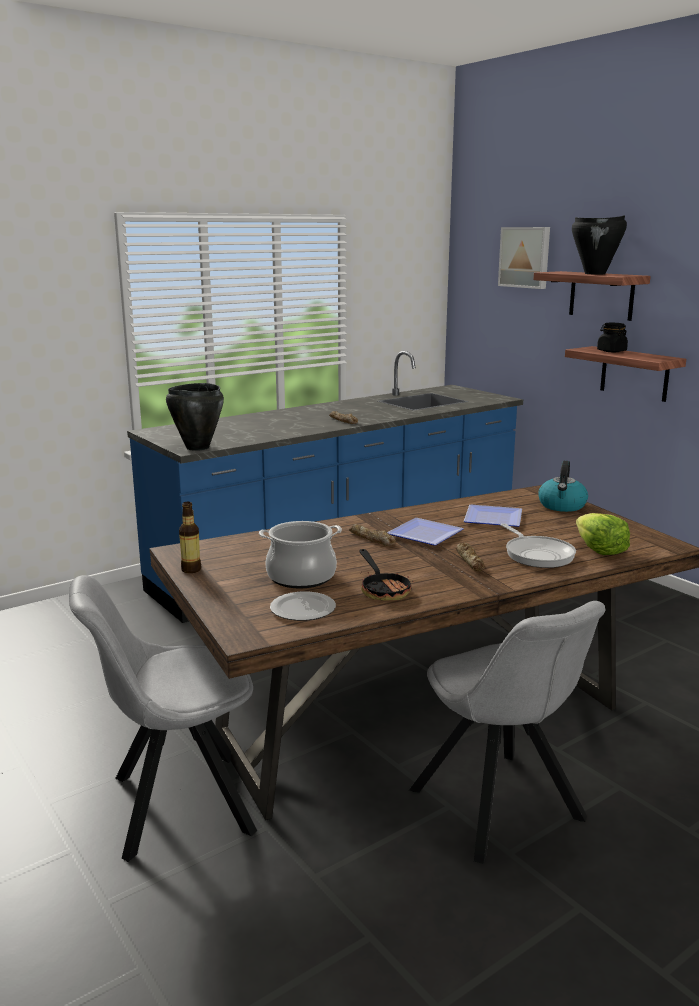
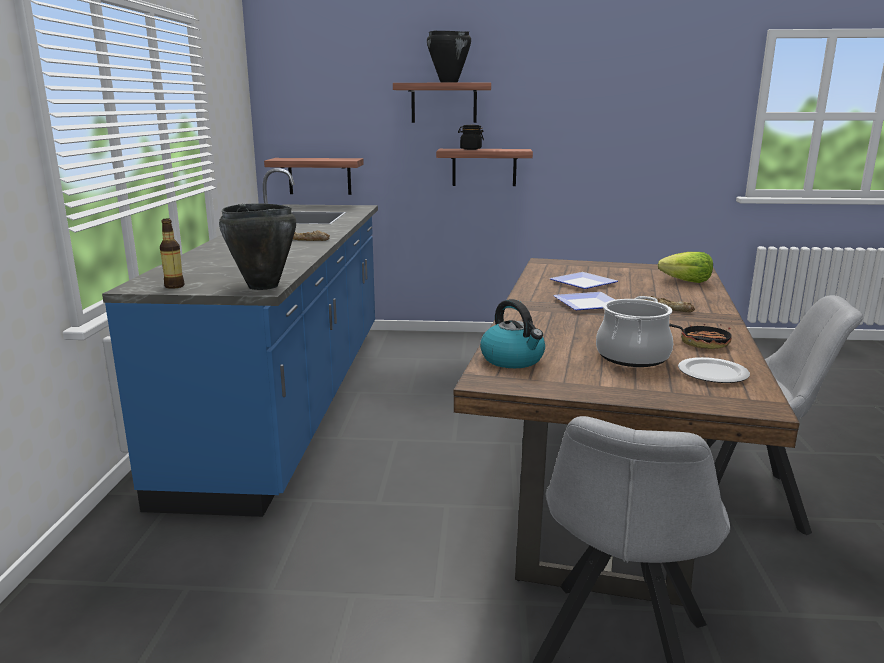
camera: 50 degrees left, 0 degrees up
bottle [179,502,201,573] -> bottle moved to [160,219,184,289]
bread [349,524,396,546] -> none
picture [498,227,550,289] -> none
frying pan [501,523,576,568] -> none
kettle [538,461,588,512] -> kettle moved to [480,299,545,368]
none -> shelf [264,158,364,195]

